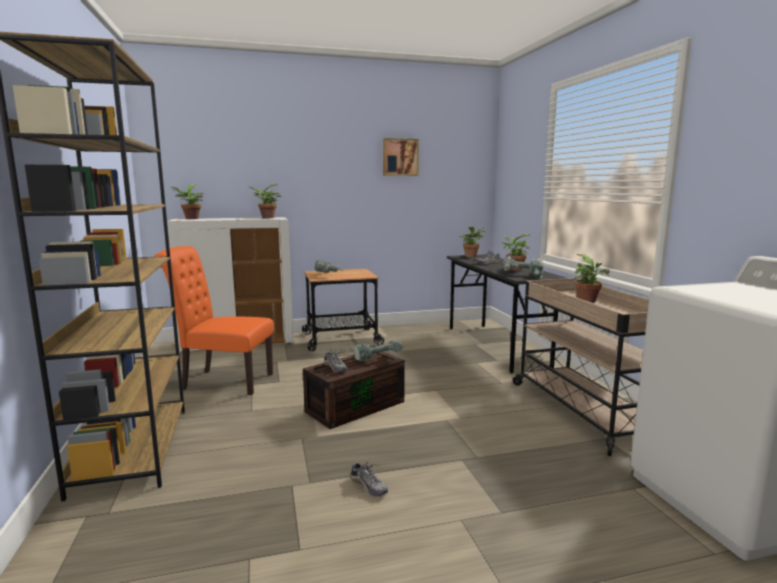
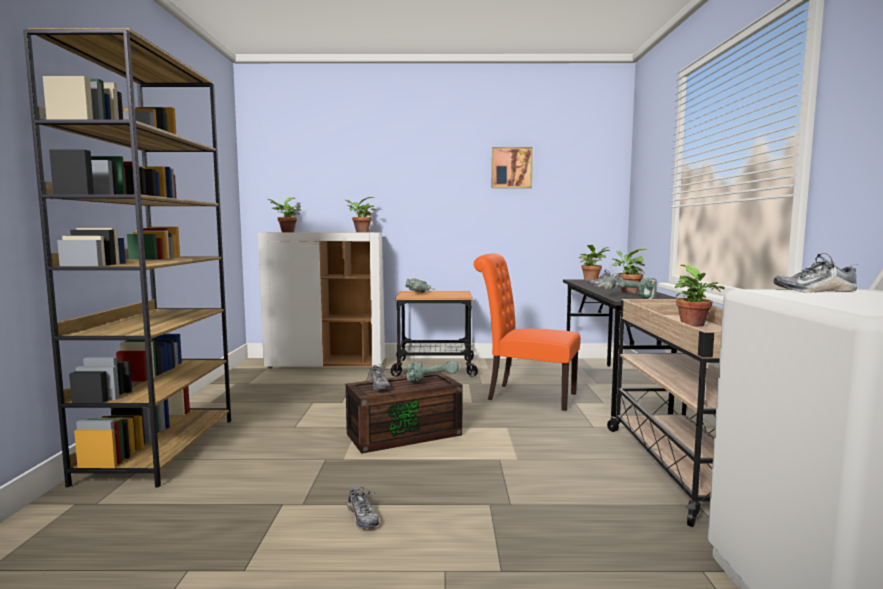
camera: 15 degrees right, 5 degrees down
orange chair [154,246,274,395] -> orange chair moved to [474,254,581,411]
none -> shoe [773,253,857,293]

